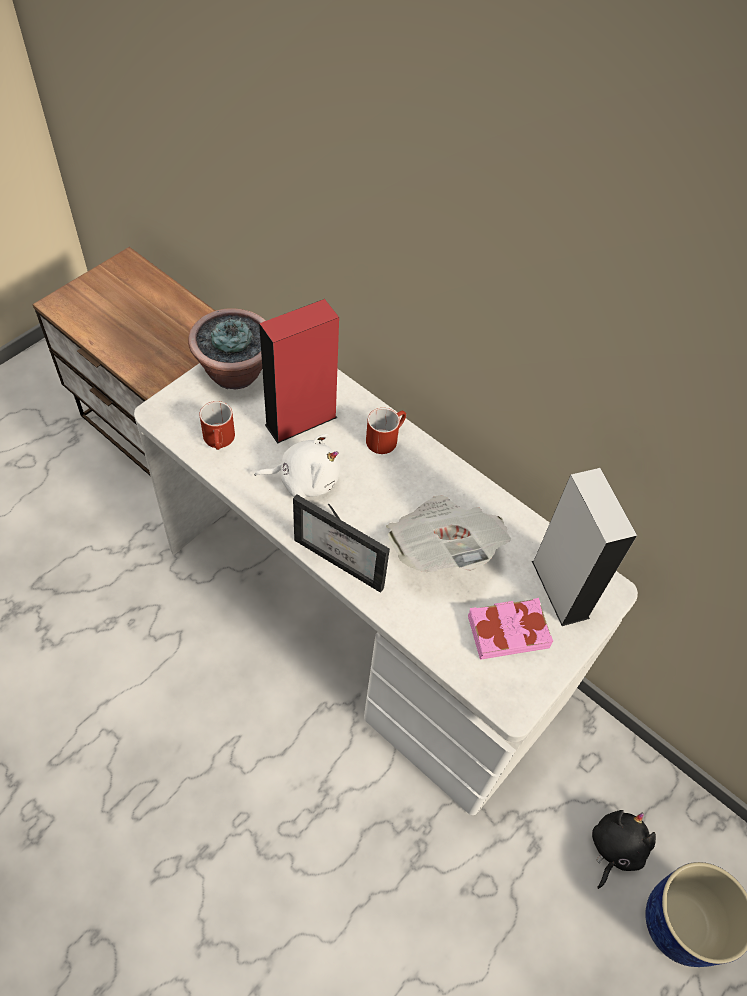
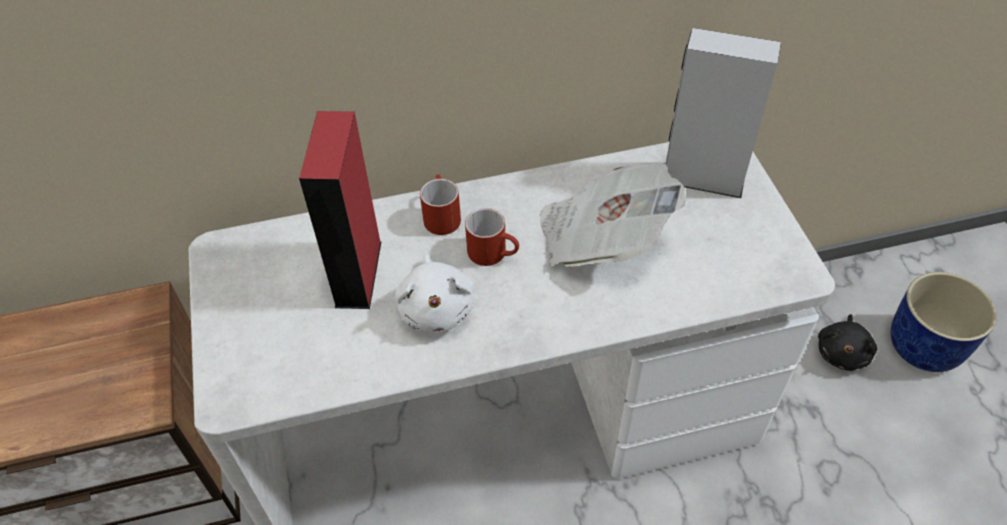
camera: 50 degrees left, 5 degrees down
potted plant [188,308,266,389] -> none
red mug [199,401,235,450] -> red mug moved to [465,208,519,266]
white plush toy [254,434,341,498] -> white plush toy turned 135 degrees clockwise [394,253,474,332]
picture frame [293,494,390,593] -> none
pink book [468,598,553,660] -> none
black plush toy [592,810,656,889] -> black plush toy turned 135 degrees counterclockwise [818,314,877,371]

